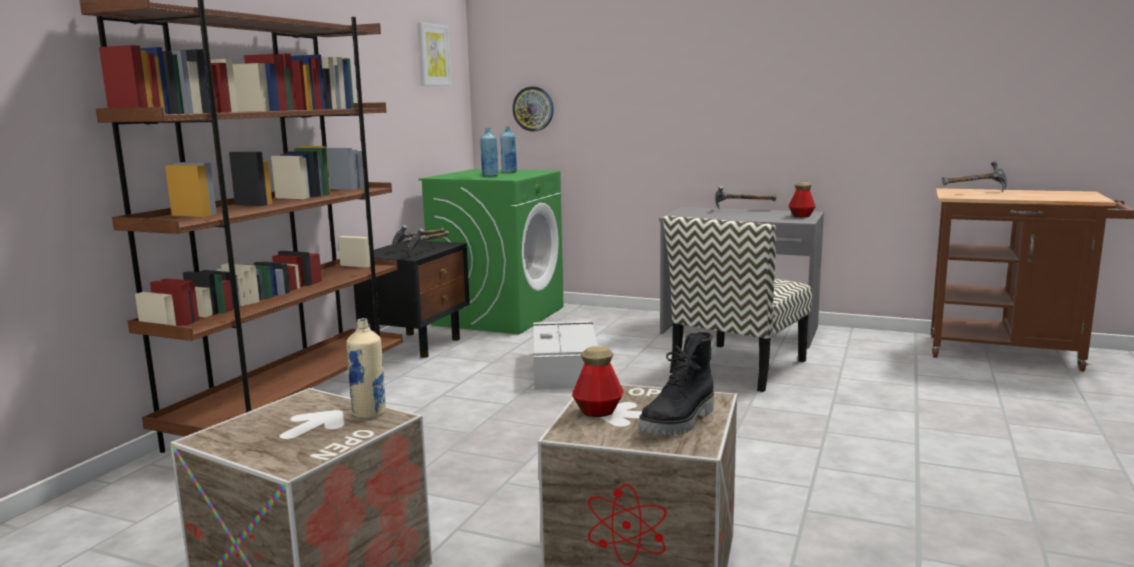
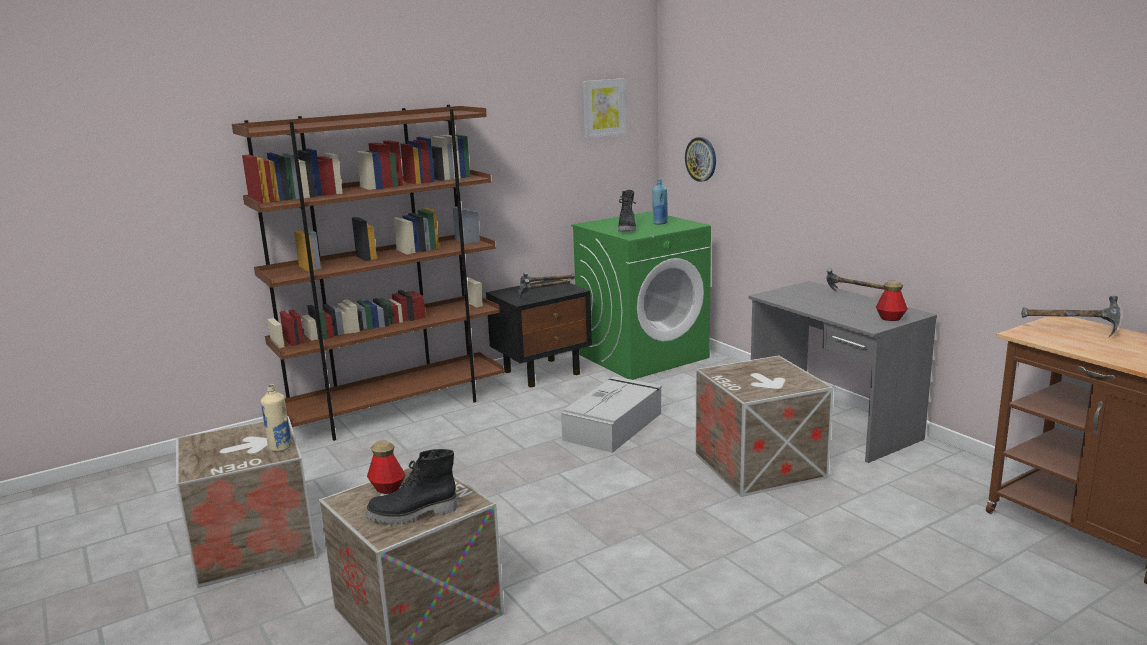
camera: 35 degrees right, 5 degrees up
blue bottle [480,128,498,177] -> black boot [618,190,636,231]
chair [663,216,812,392] -> crate [695,355,833,497]

